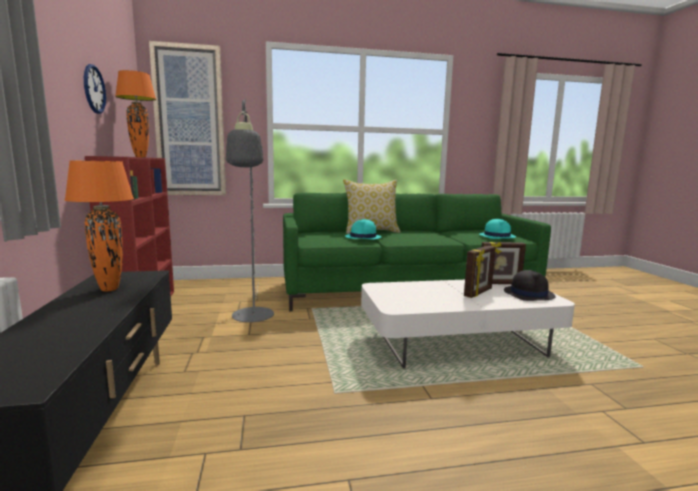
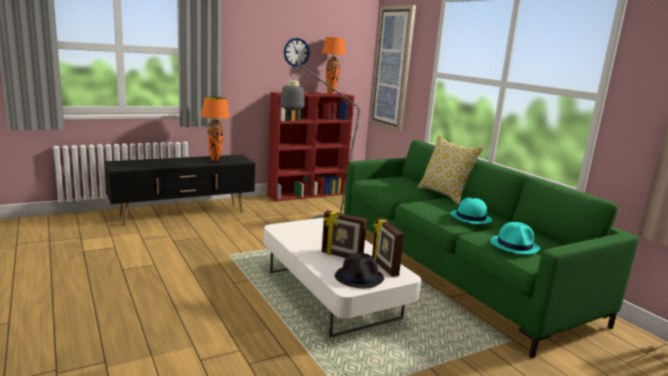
camera: 70 degrees right, 5 degrees up
turquoise hat [345,219,381,239] -> turquoise hat moved to [450,197,492,224]

